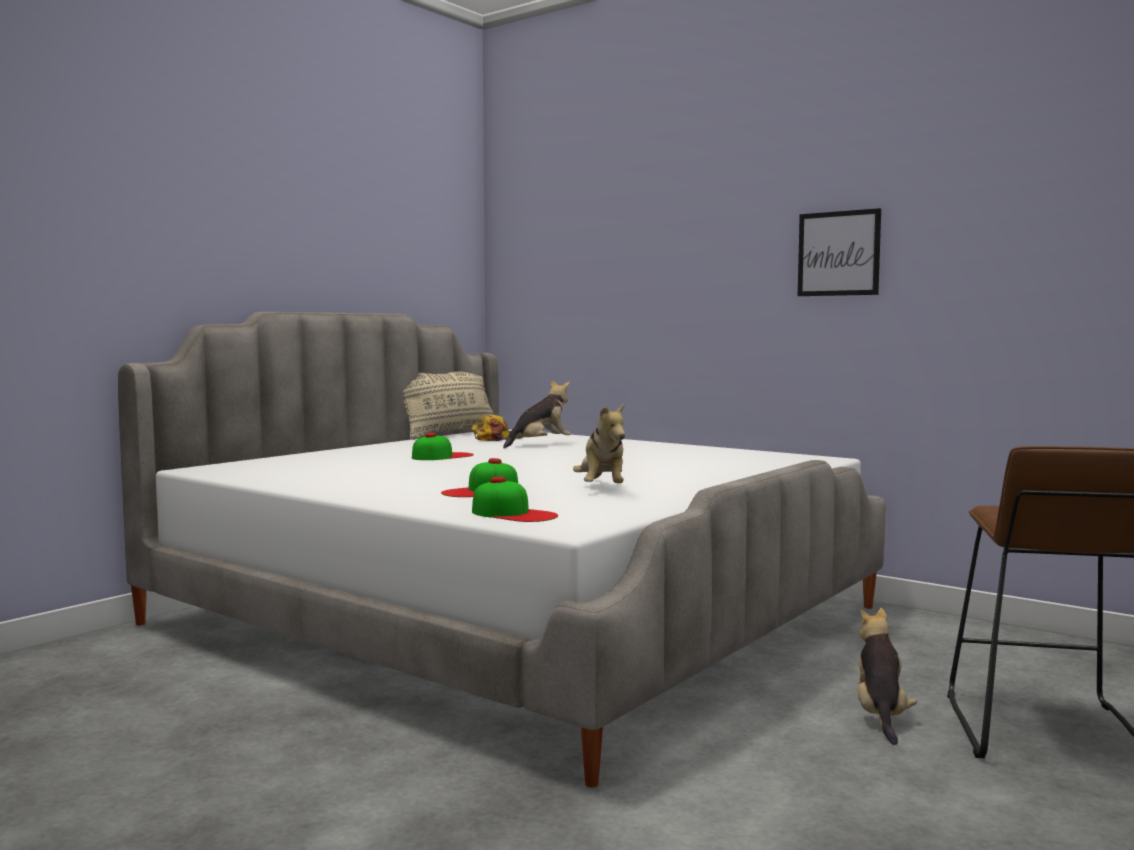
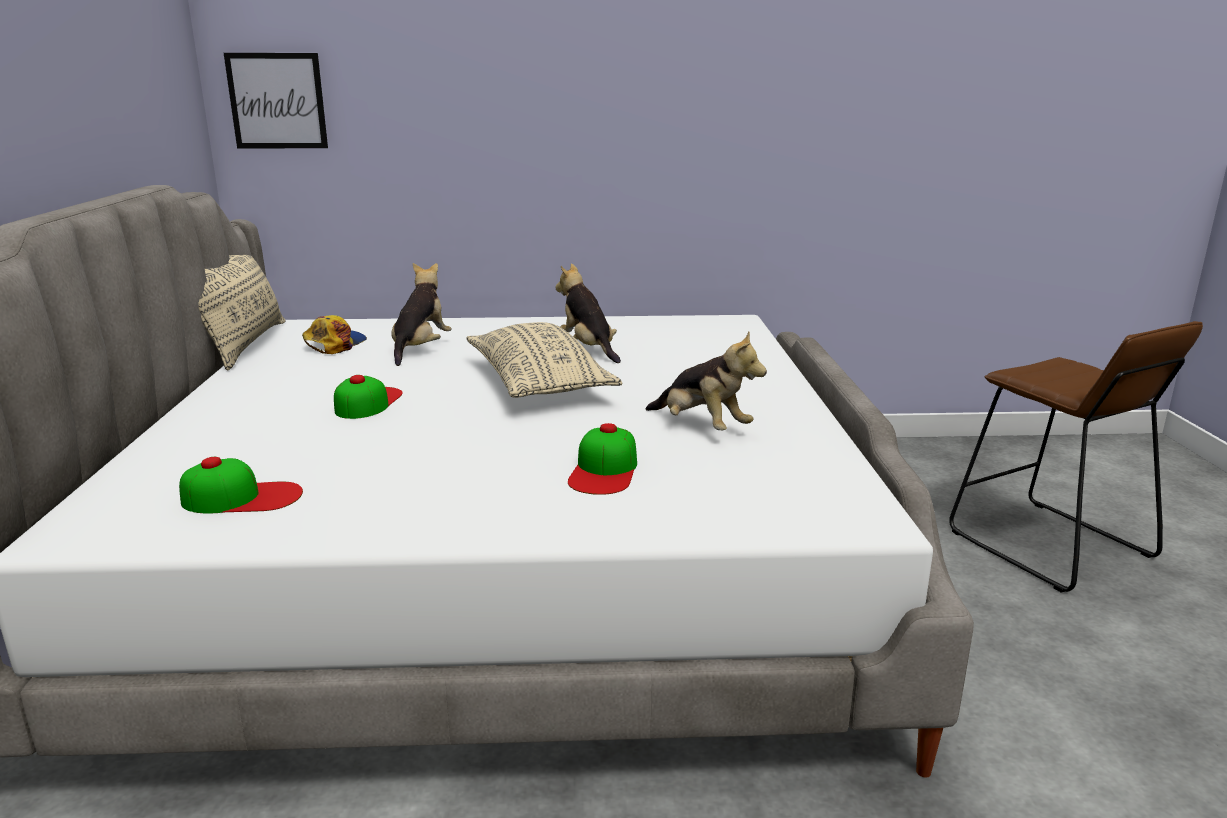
camera: 40 degrees left, 15 degrees up
cap [472,477,558,522] -> cap moved to [179,457,303,514]
picture [798,208,881,296] -> picture moved to [224,53,328,148]
plush toy [858,608,917,745] -> plush toy moved to [555,263,621,363]
none -> beige pillow [466,322,622,398]

